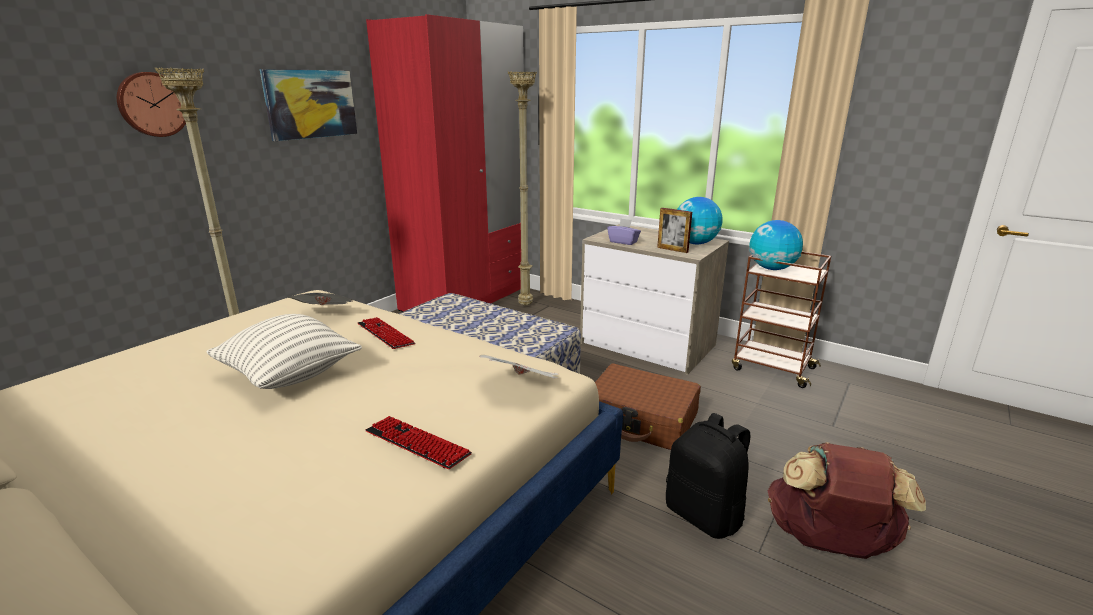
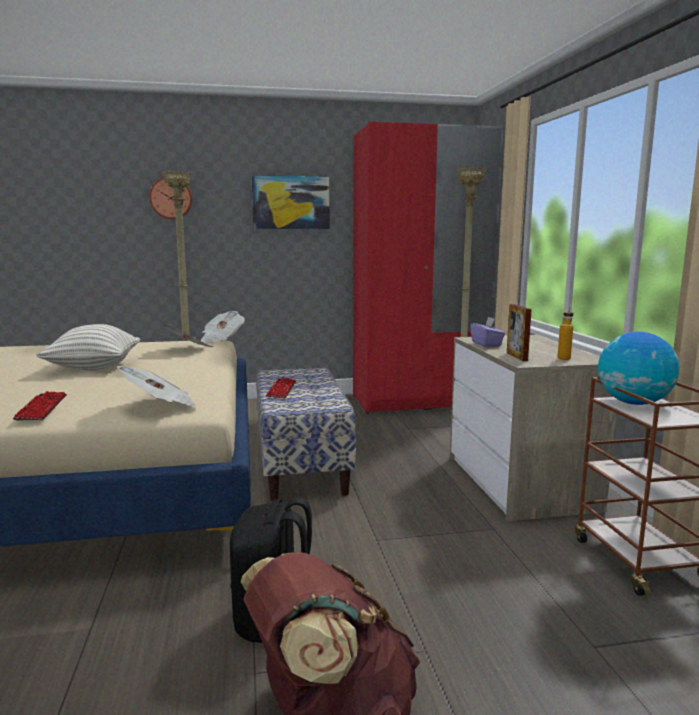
camera: 45 degrees right, 10 degrees down
keyboard [357,317,415,349] -> keyboard moved to [266,377,296,398]
brown suitcase [595,363,701,450] -> none
globe [677,197,723,244] -> bottle [557,307,573,360]
none -> newspaper [200,311,245,343]

